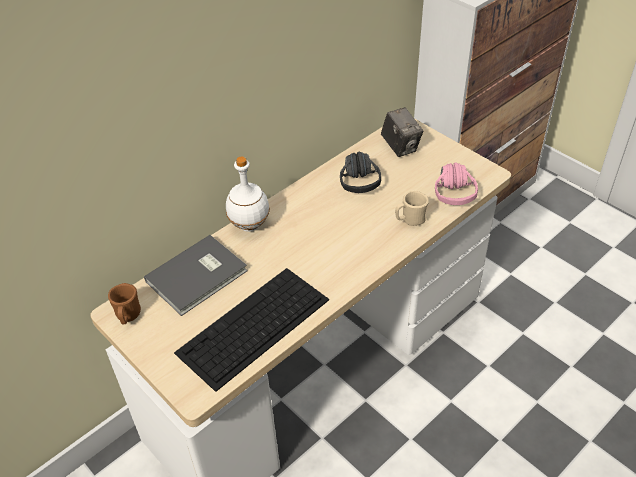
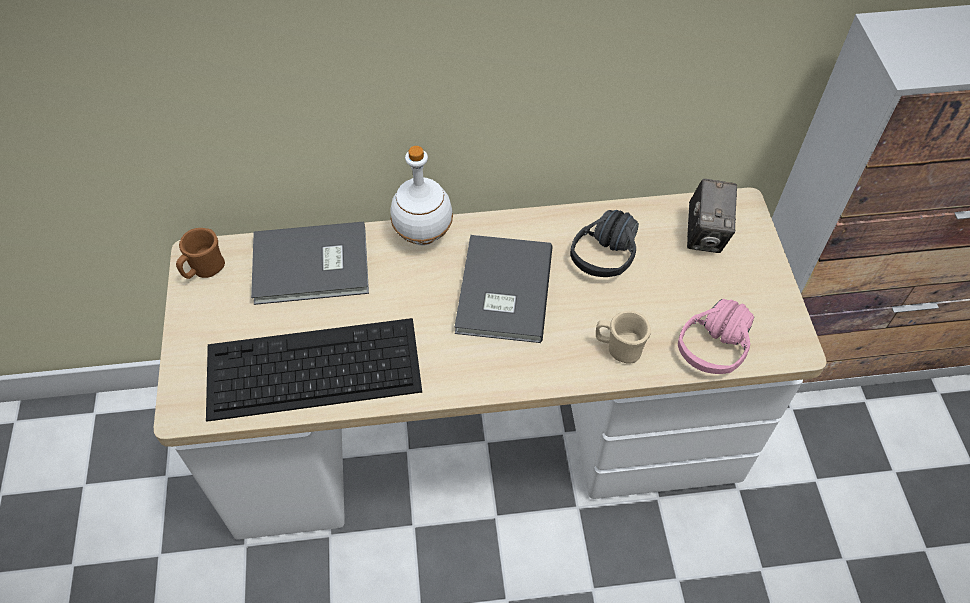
camera: 35 degrees right, 10 degrees up
none -> grey book [454,235,553,343]

